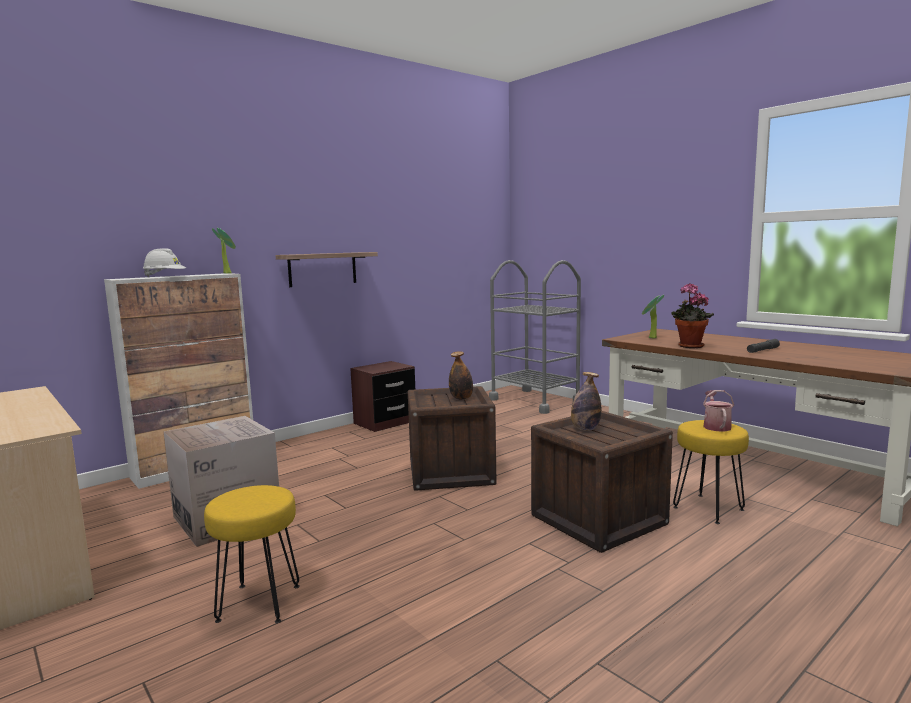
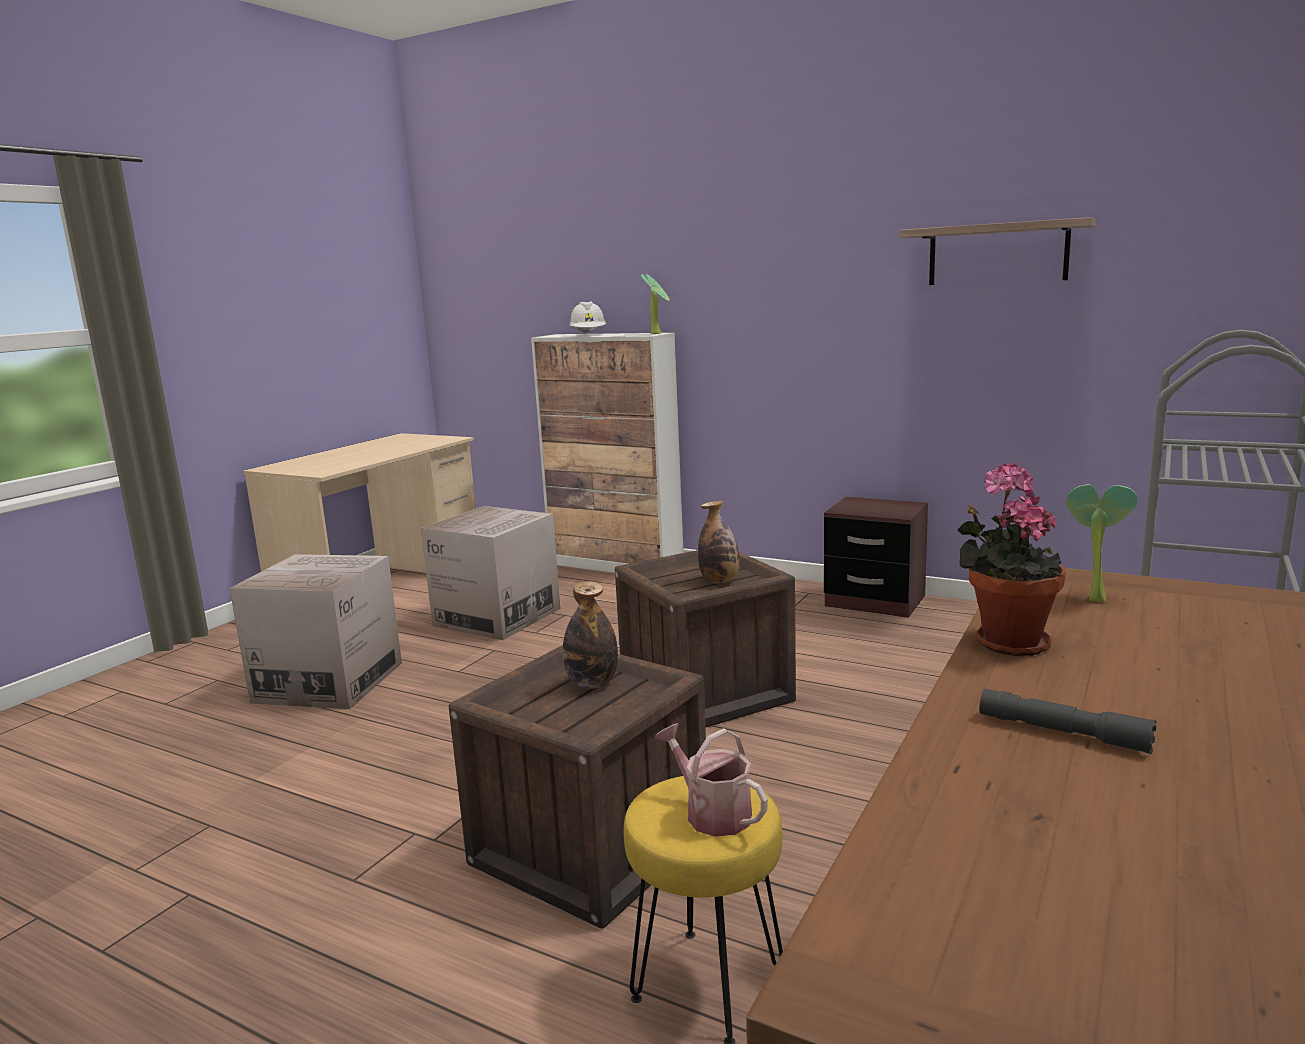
camera: 70 degrees right, 5 degrees up
yellow stool [204,485,300,623] -> cardboard box [230,554,402,709]
shelf [275,252,378,287] -> shelf moved to [899,217,1096,285]
watering can [703,390,734,431] -> watering can turned 120 degrees counterclockwise [655,723,768,837]

